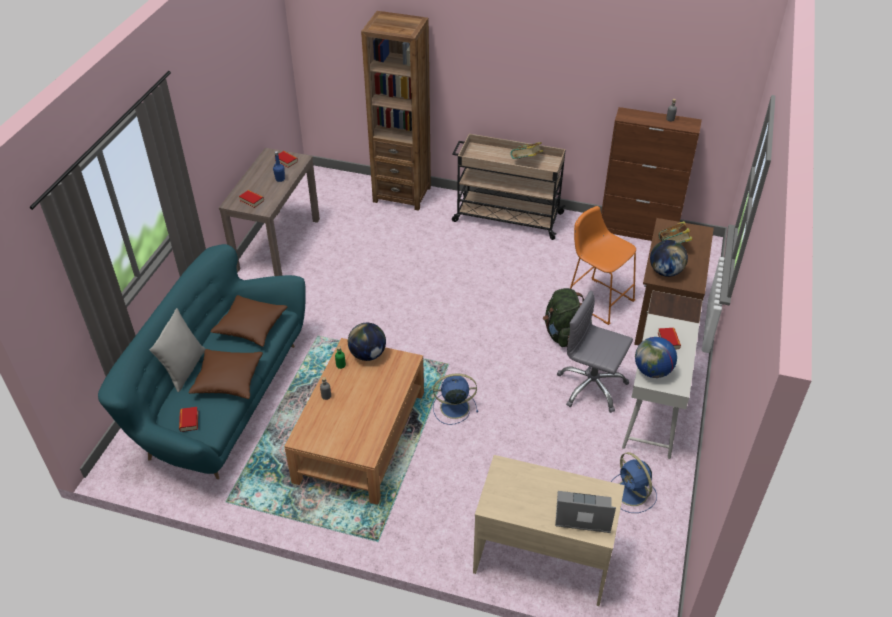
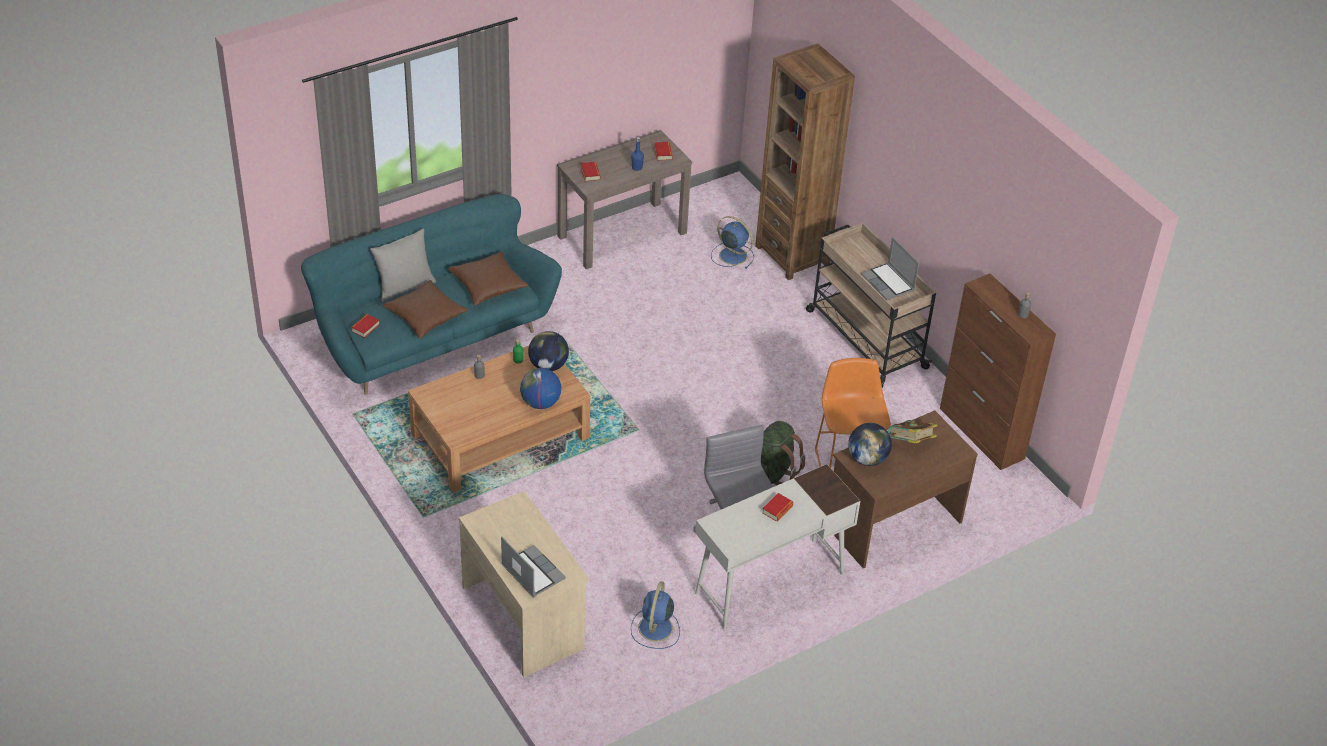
camera: 40 degrees right, 0 degrees up
blue fan [433,373,478,425] -> blue fan moved to [711,216,754,269]
book [511,142,543,159] -> laptop [861,237,919,300]
globe [635,337,677,378] -> globe moved to [520,368,561,409]

